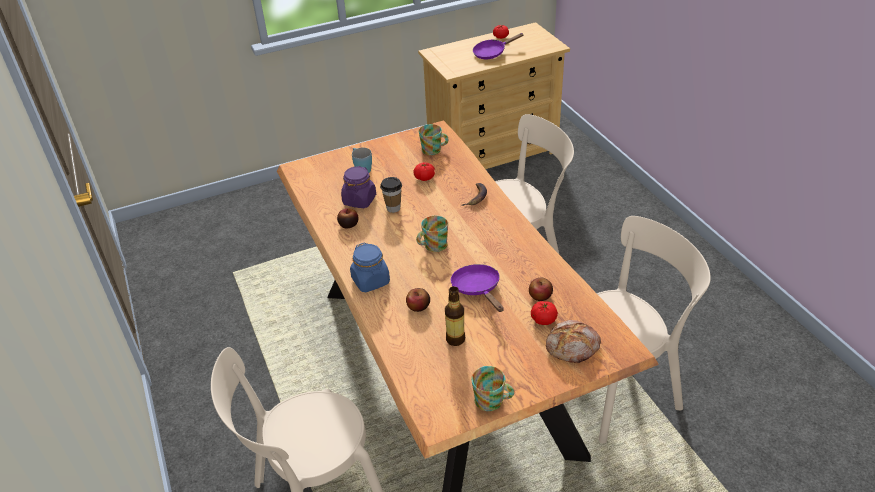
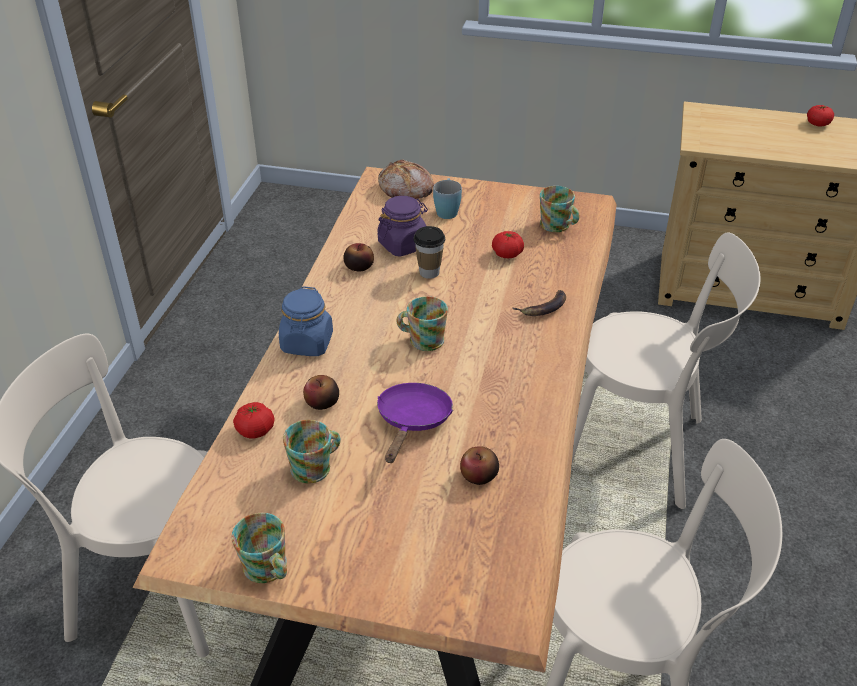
camera: 35 degrees right, 0 degrees up
bottle [445,286,465,346] -> mug [283,420,341,484]
purple frying pan [473,33,524,59] -> none
tomato [531,301,558,325] -> tomato moved to [233,402,275,439]
bread [546,320,601,363] -> bread moved to [378,159,434,199]

